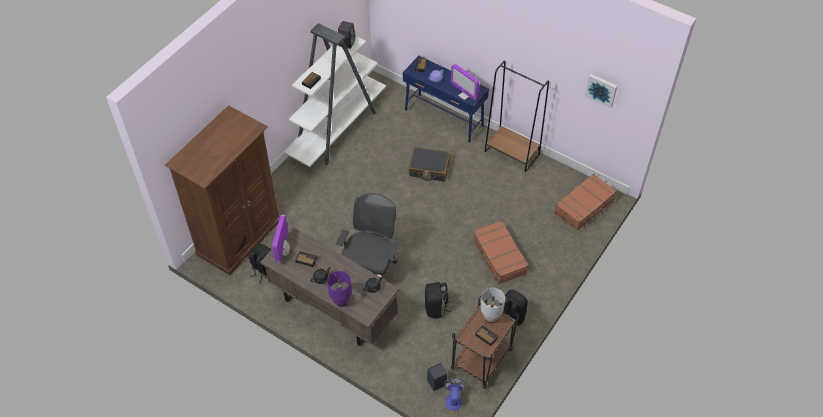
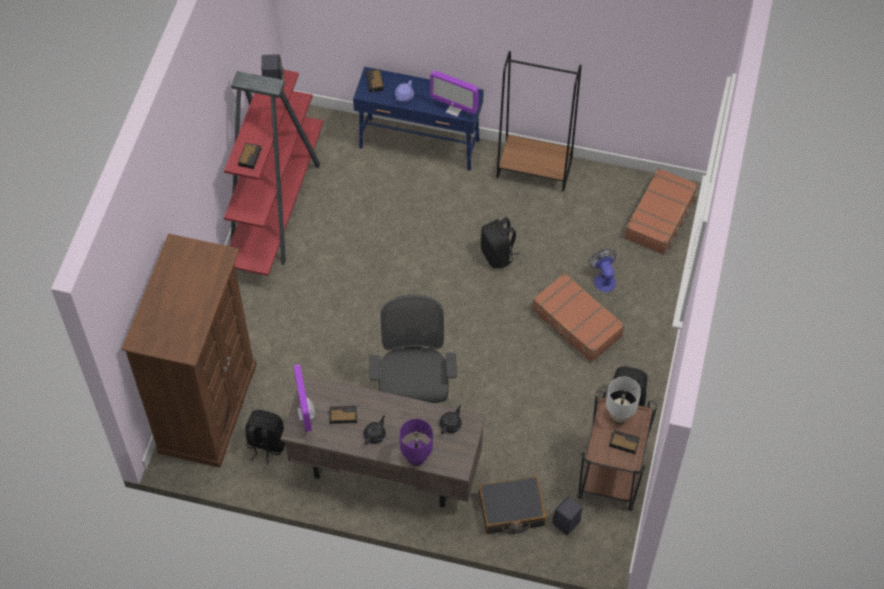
camera: 20 degrees left, 5 degrees up
white bookcase [284,23,386,167] -> red bookcase [224,69,324,276]
black suitcase [409,147,450,181] -> black suitcase moved to [479,476,546,534]
black backpack [425,282,452,319] -> black backpack moved to [481,217,520,268]
fan [443,378,467,411] -> fan moved to [588,249,617,292]
picture [585,74,617,108] -> none

